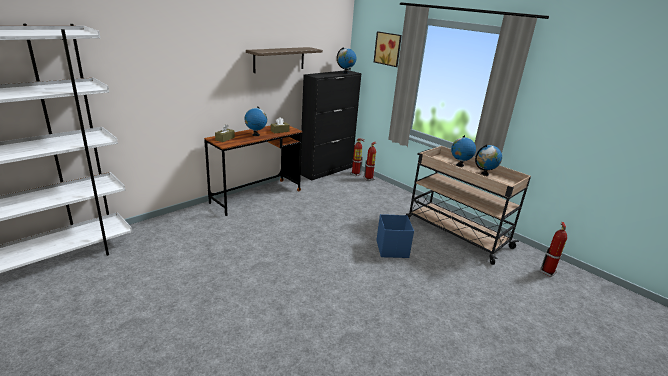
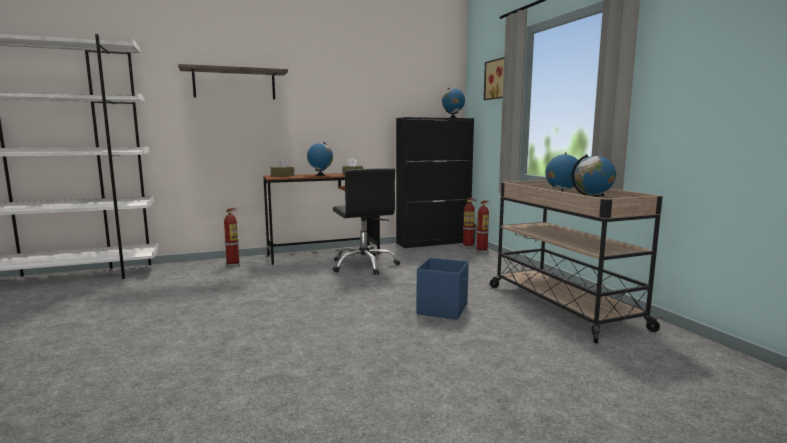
camera: 25 degrees right, 15 degrees down
shelf [246,47,323,73] -> shelf moved to [178,64,288,99]
fire extinguisher [540,222,567,277] -> fire extinguisher moved to [224,208,240,267]
none -> black office chair [333,168,400,275]

